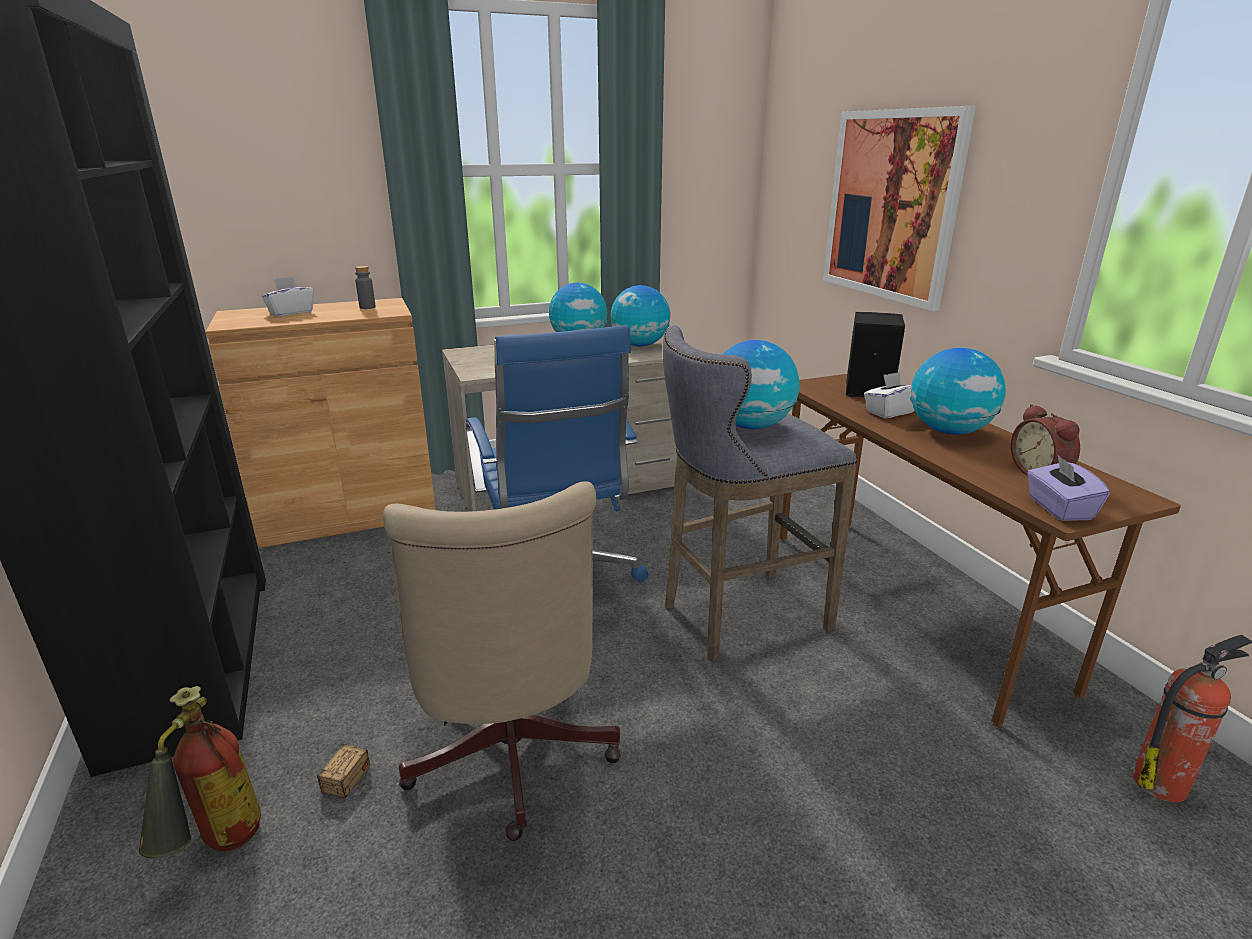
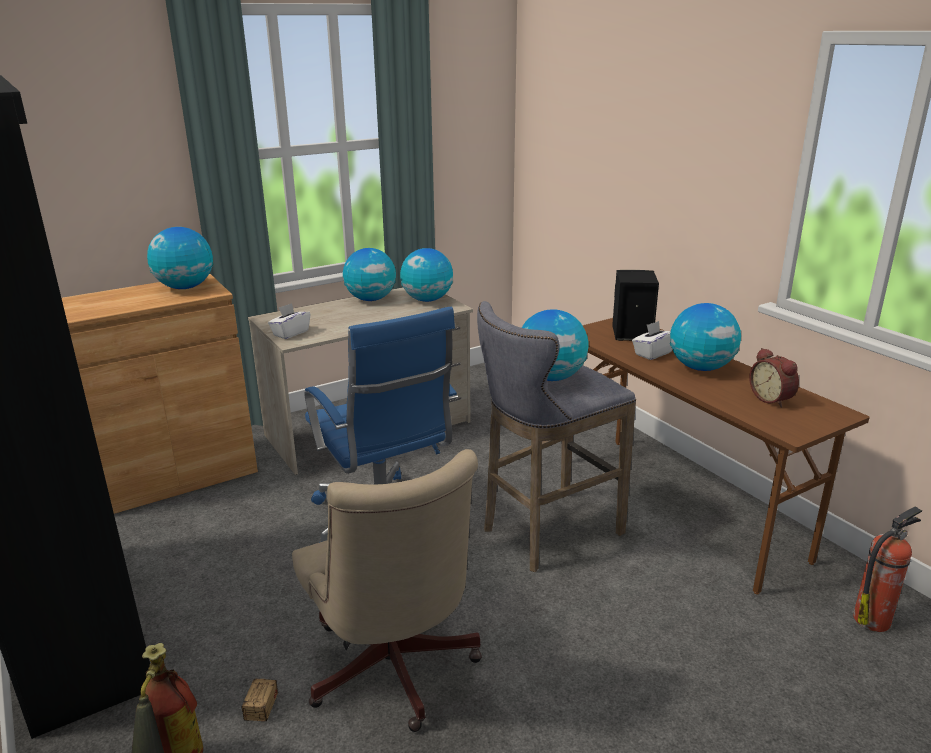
camera: 10 degrees left, 0 degrees up
white tissue box [261,276,314,316] -> white tissue box moved to [268,303,310,339]
grey bottle [355,266,376,309] -> globe [147,227,213,289]
picture [823,106,976,311] -> none
purple tissue box [1027,455,1110,521] -> none

